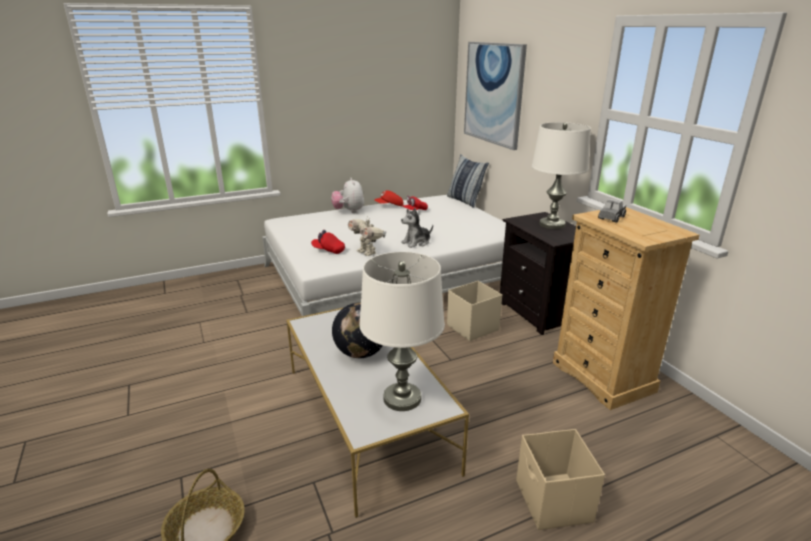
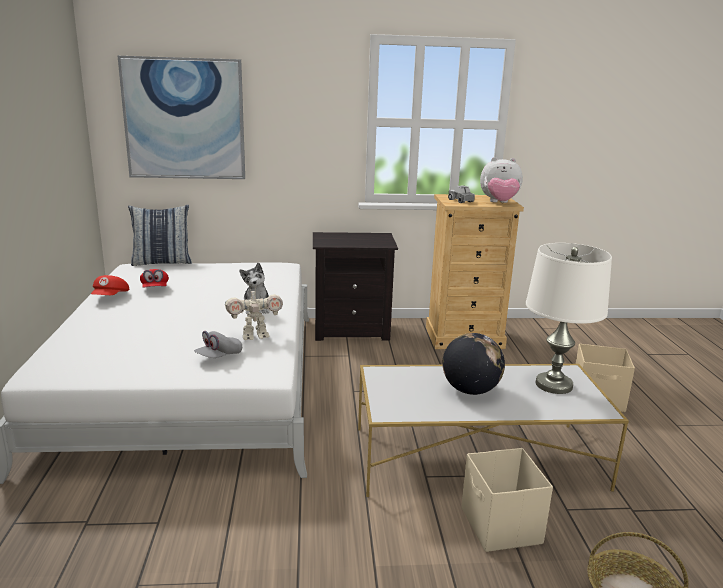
camera: 70 degrees left, 5 degrees down
red cap [311,230,345,254] -> grey cap [194,331,242,358]
plush toy [331,178,364,213] -> plush toy moved to [480,157,523,203]
beige storage box [447,281,502,341] -> beige storage box moved to [461,448,553,552]
white table lamp [532,122,591,229] -> none

